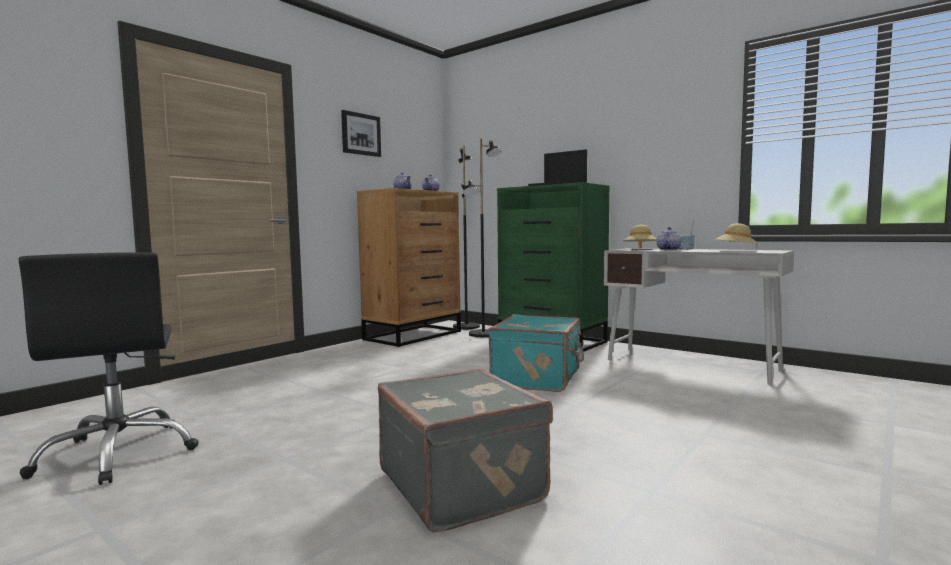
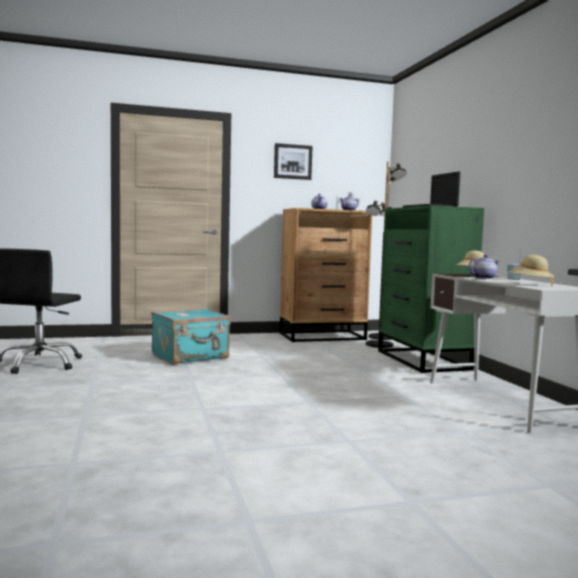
camera: 35 degrees right, 0 degrees up
grey suitcase [378,368,553,533] -> none
turquoise suitcase [488,314,584,392] -> turquoise suitcase moved to [151,308,230,365]

